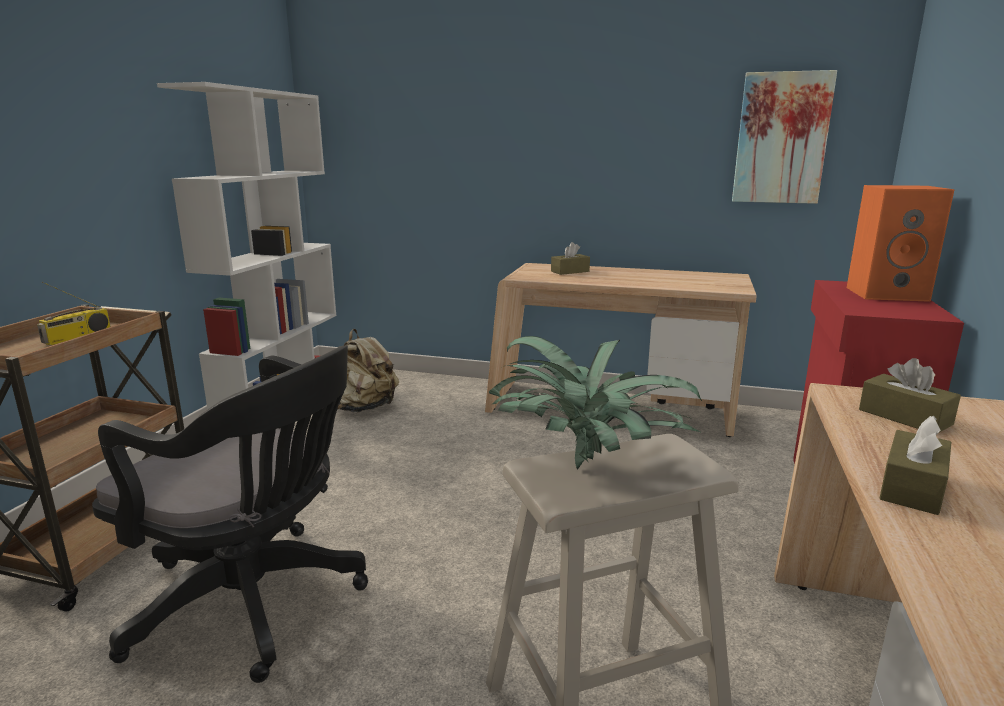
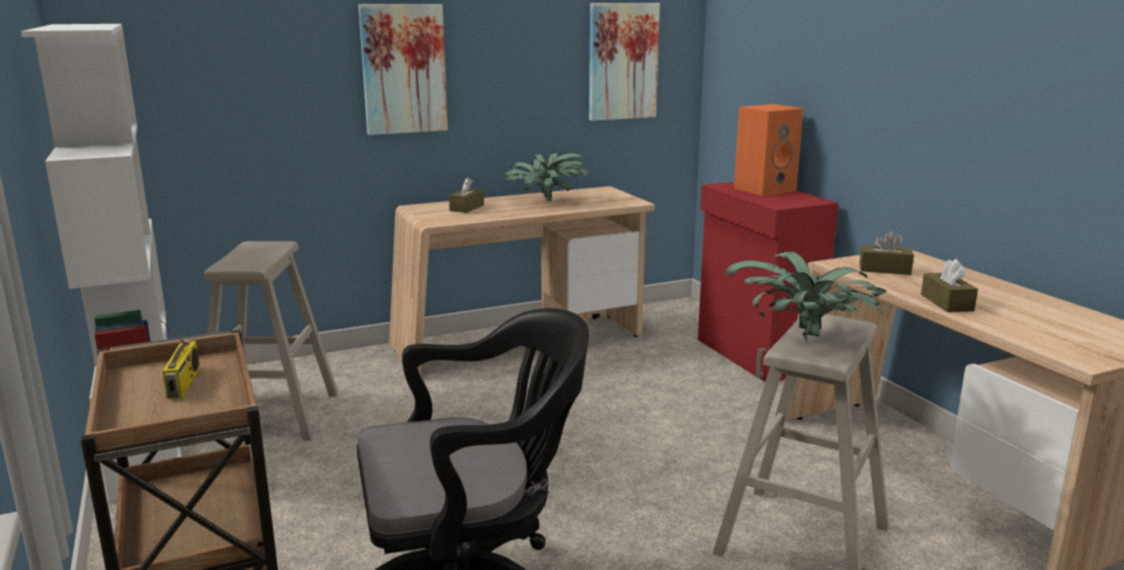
camera: 40 degrees left, 0 degrees up
beige backpack [337,329,399,412] -> beige stool [204,241,338,441]
none -> picture [358,4,448,135]
none -> potted plant [505,153,589,201]

